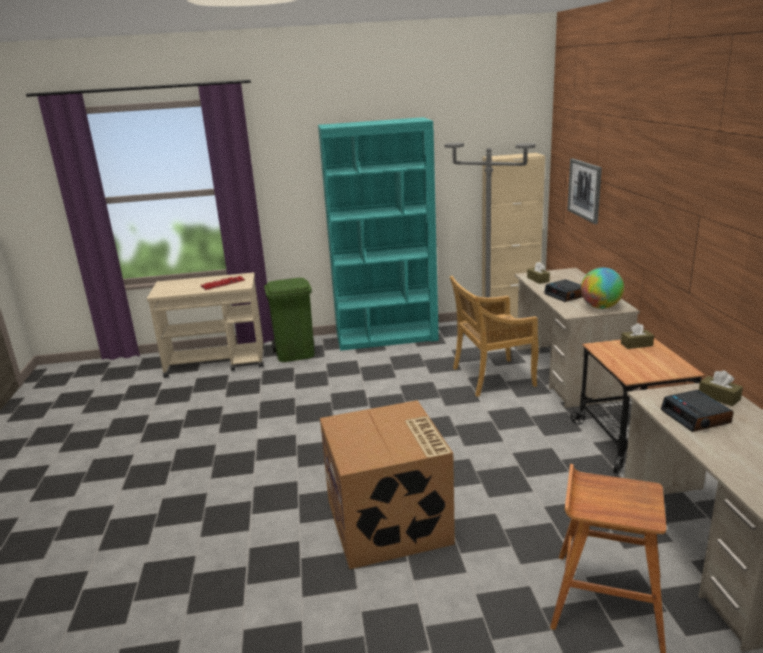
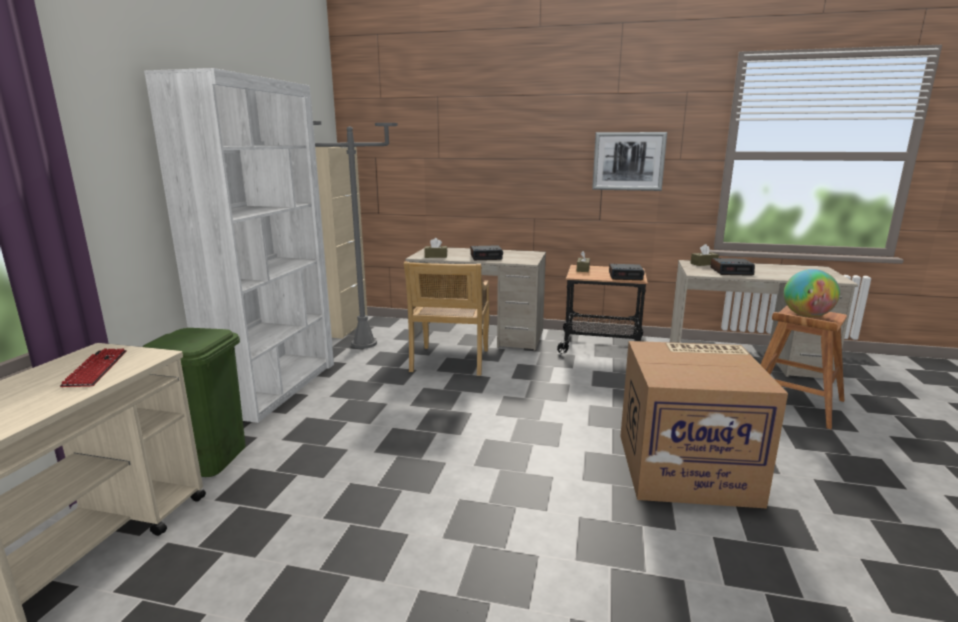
camera: 70 degrees left, 5 degrees down
turquoise bookcase [318,117,439,351] -> white bookcase [144,68,334,423]
picture [567,158,602,224] -> picture moved to [592,132,667,191]
globe [581,267,624,309] -> globe moved to [784,269,840,317]
none -> alarm clock [609,264,644,280]

